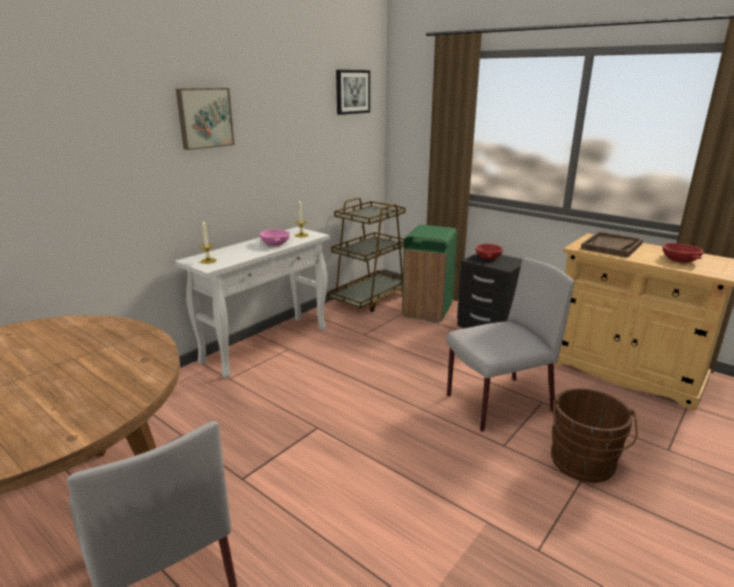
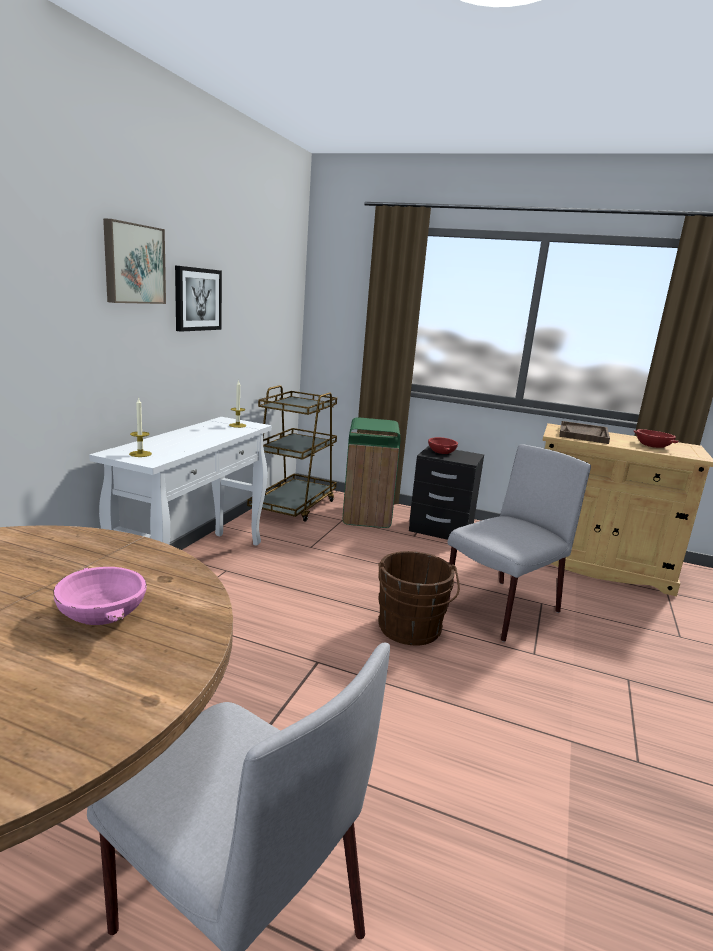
camera: 20 degrees left, 5 degrees down
pink bowl [260,229,290,246] -> pink bowl moved to [53,567,147,625]
picture [336,70,370,115] -> picture moved to [175,266,222,332]
brown bucket [551,388,638,483] -> brown bucket moved to [378,551,460,646]

